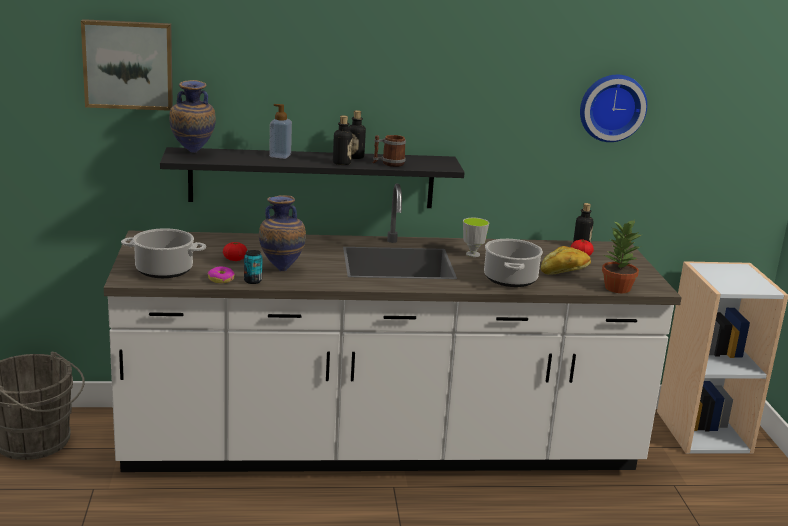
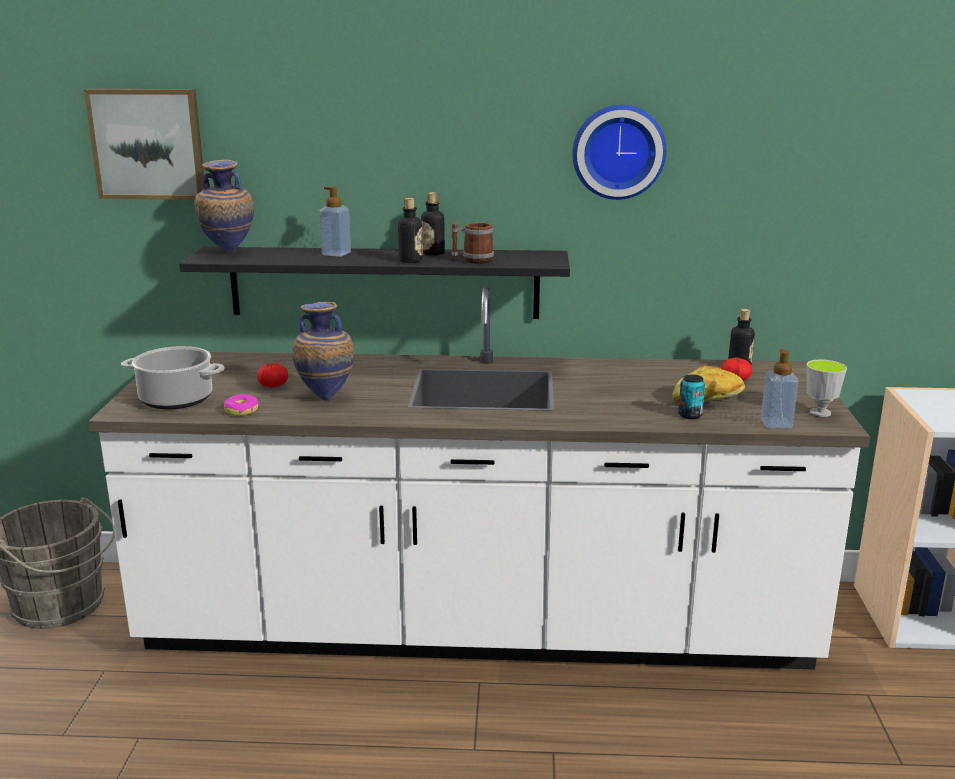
camera: 10 degrees right, 0 degrees up
can [244,250,262,284] -> can moved to [678,375,705,419]
cup [463,218,489,257] -> cup moved to [807,359,847,417]
cooking pot [484,239,543,287] -> none
wall clock [580,75,647,142] -> wall clock moved to [572,105,666,200]
potted plant [602,220,643,293] -> soap dispenser [761,349,798,428]

